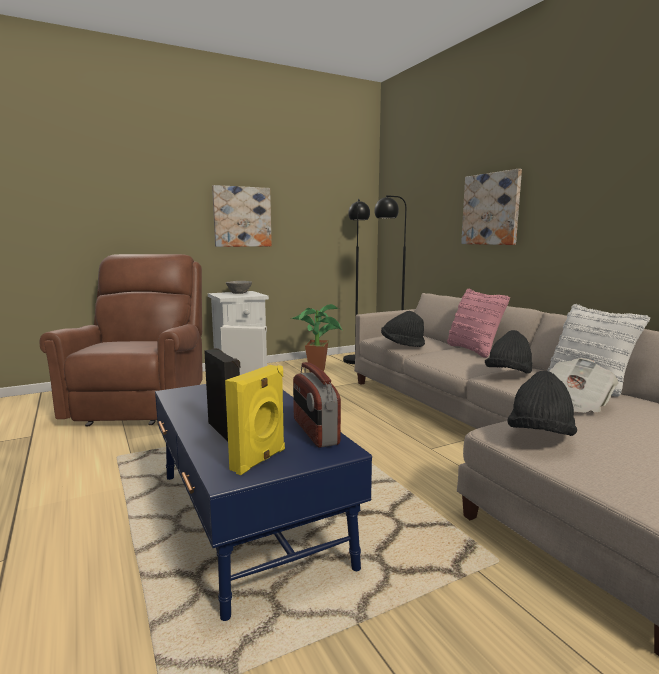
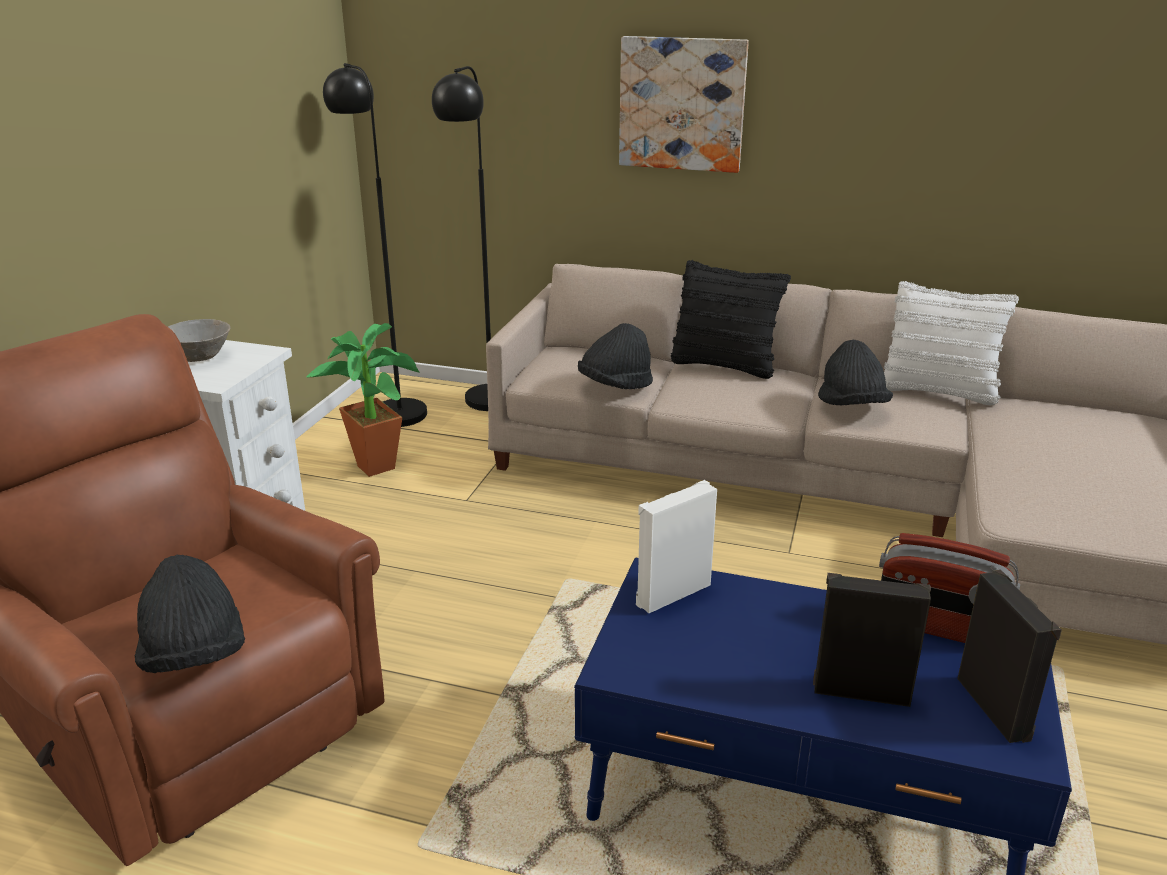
camera: 45 degrees left, 15 degrees up
picture [212,185,272,247] -> none
yellow speaker [225,365,285,475] -> black speaker [957,569,1062,743]
pink pillow [447,288,510,358] -> black pillow [671,260,791,379]
black hat [507,371,577,436] -> black hat moved to [135,555,245,673]
newspaper [549,358,618,413] -> none

